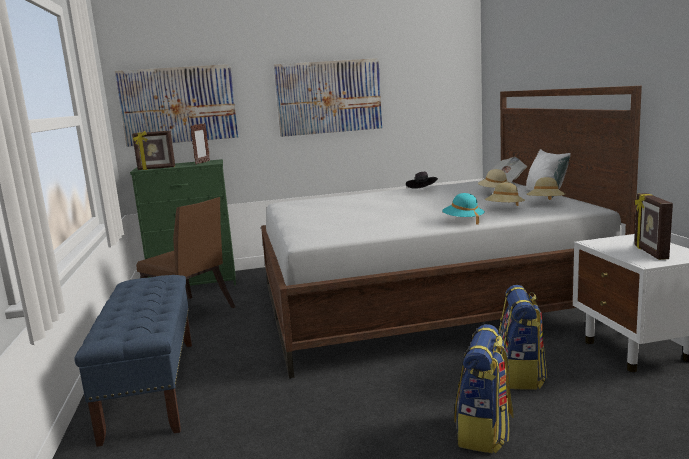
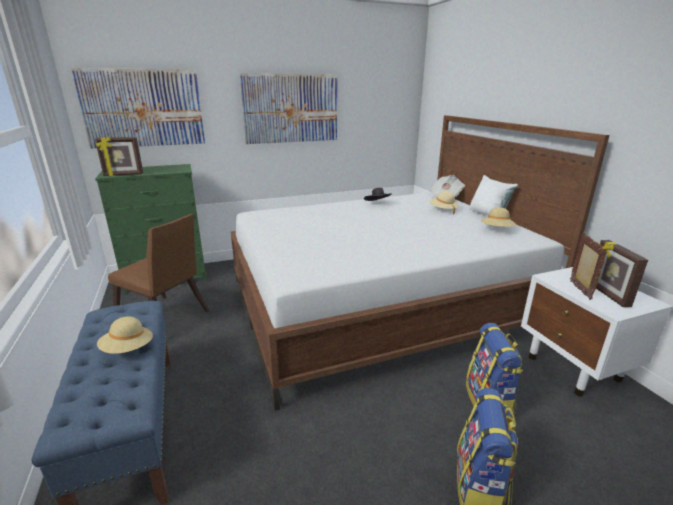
camera: 10 degrees left, 10 degrees up
picture frame [190,123,210,165] -> picture frame moved to [570,233,607,300]
turquoise hat [442,193,485,225] -> none
beige hat [485,182,525,206] -> beige hat moved to [97,316,153,354]

